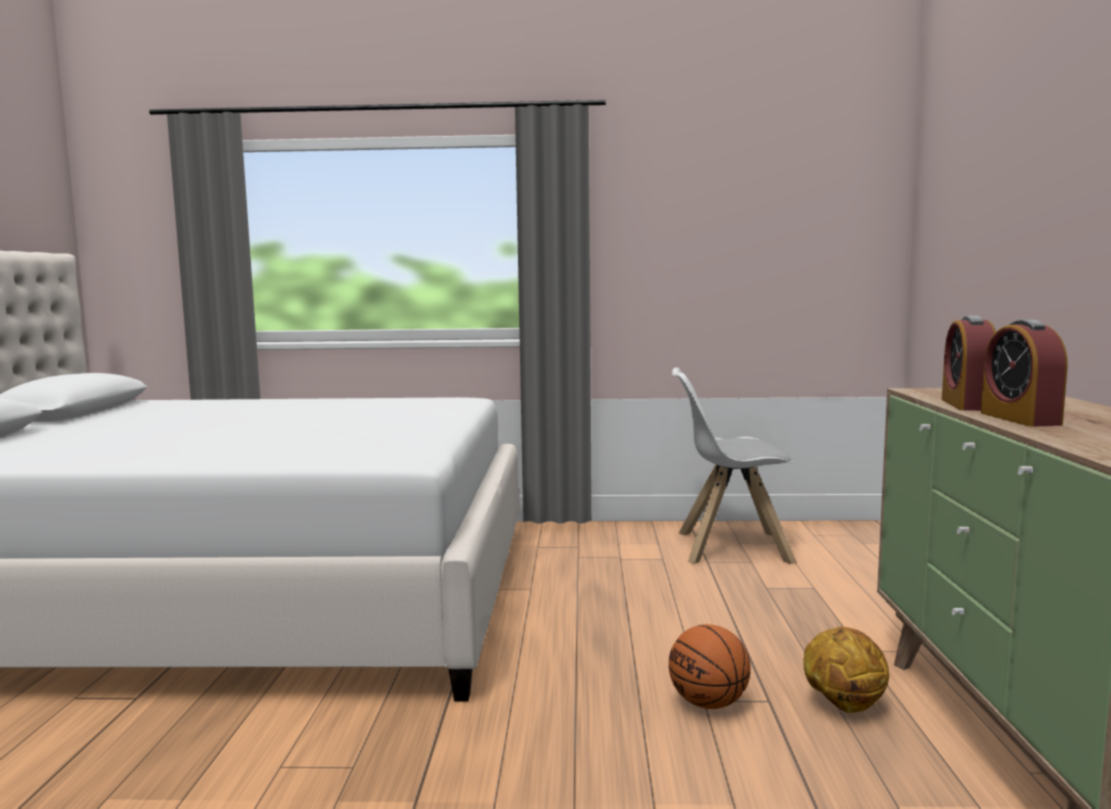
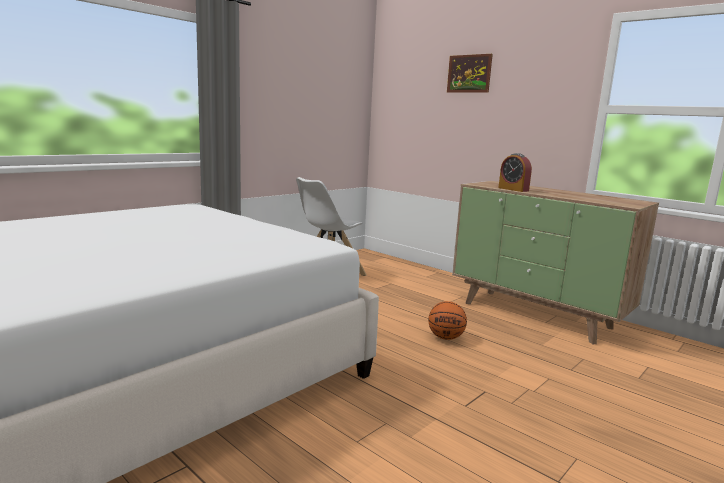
camera: 50 degrees left, 5 degrees up
basketball [803,627,889,713] -> none
alarm clock [981,319,1067,427] -> none
none -> picture [447,54,493,93]

